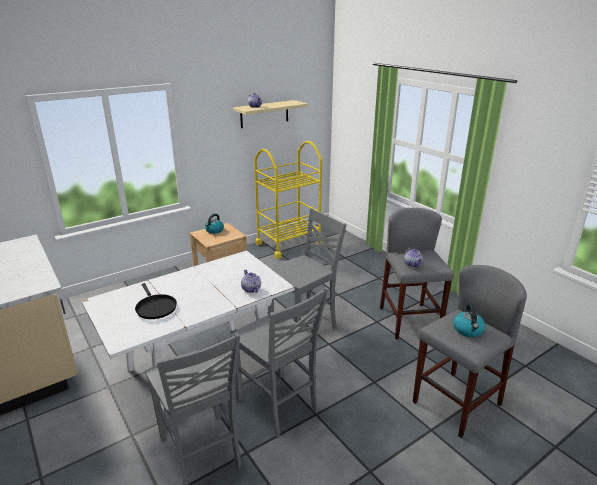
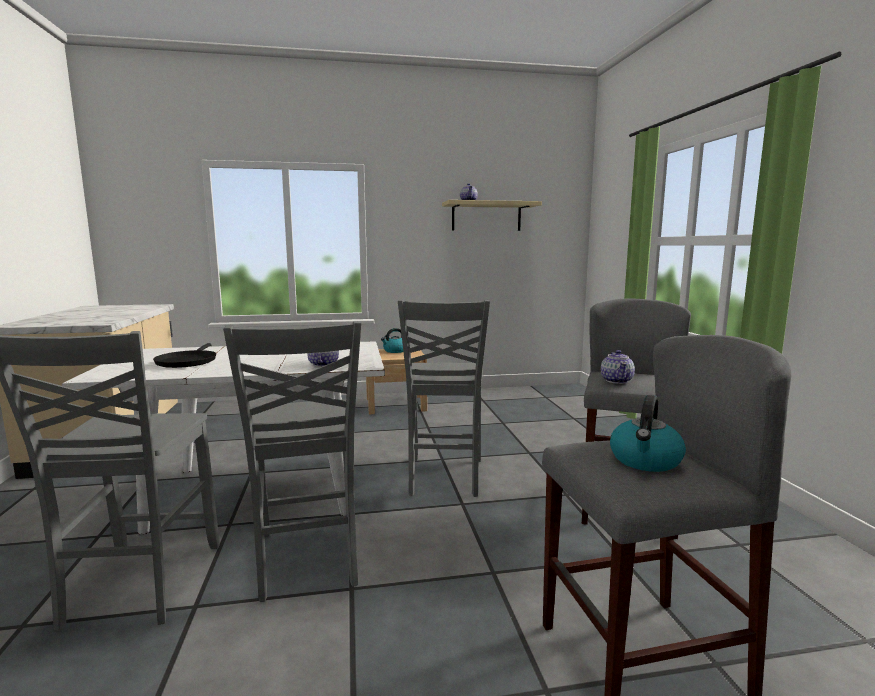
camera: 25 degrees right, 15 degrees down
yellow cart [254,141,323,259] -> none
grey chair [268,208,346,329] -> grey chair turned 105 degrees clockwise [398,300,490,497]

